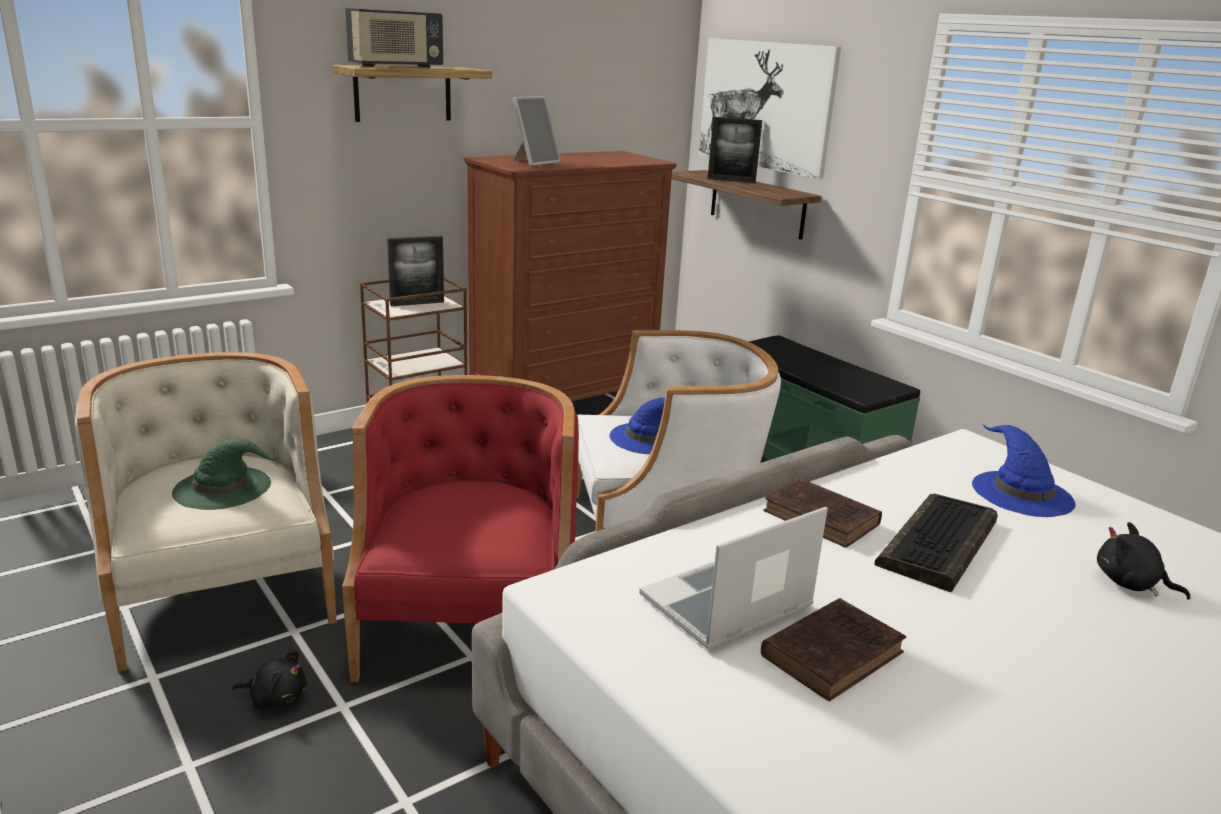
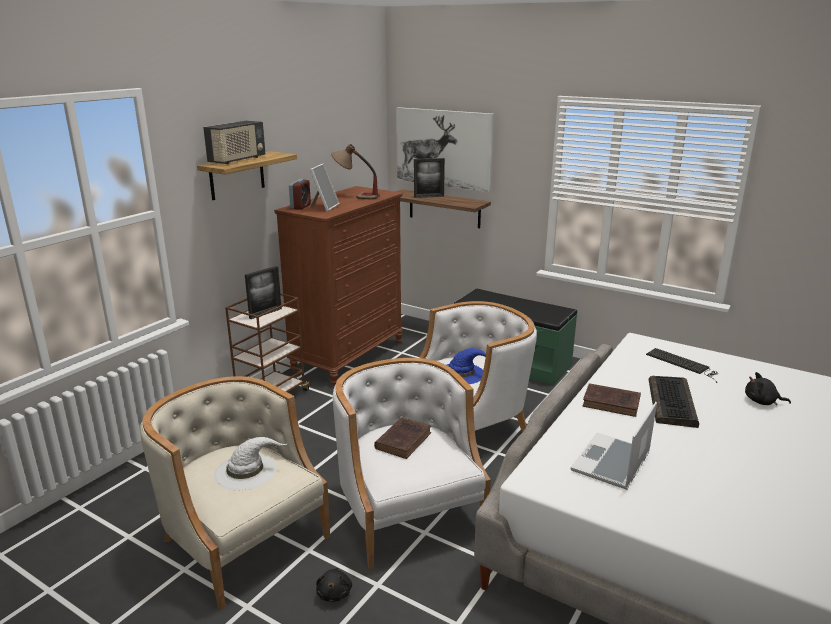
camera: 20 degrees left, 0 degrees up
green hat [172,438,278,510] -> white hat [214,437,287,491]
black plush toy [232,651,307,710] -> black plush toy turned 105 degrees clockwise [316,568,352,602]
red armchair [342,375,579,682] -> white armchair [333,358,491,569]
brown book [761,598,906,701] -> brown book moved to [374,417,431,459]
blue hat [972,424,1076,517] -> keyboard [646,348,718,383]
none -> alarm clock [289,179,311,210]
none -> table lamp [331,144,380,200]

